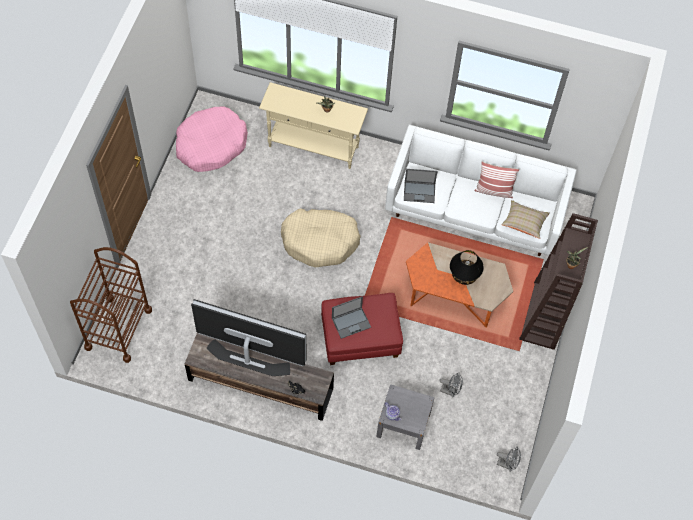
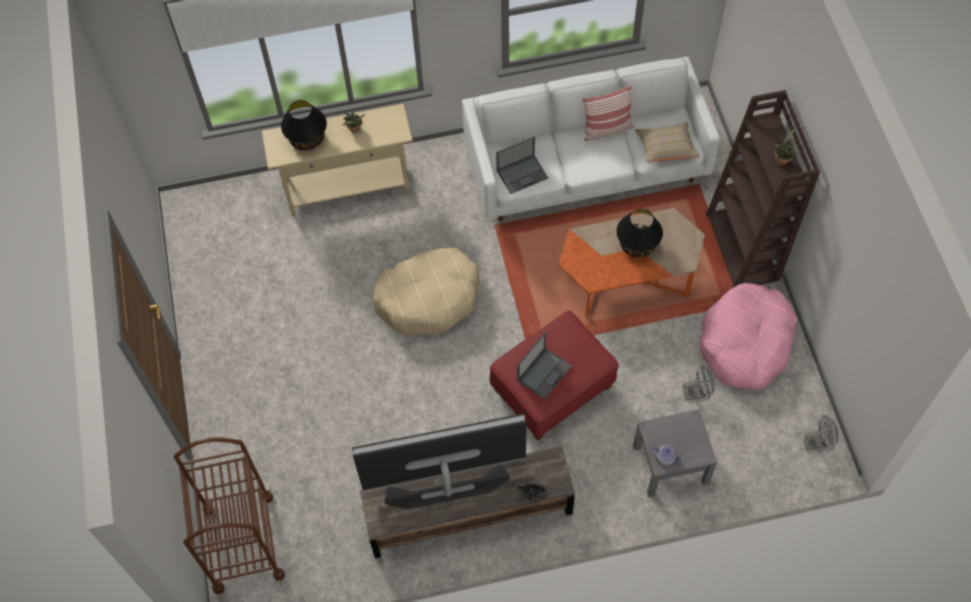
camera: 25 degrees left, 0 degrees up
pink dog bed [176,107,248,172] -> pink dog bed moved to [700,283,797,390]
none -> black table lamp [281,100,327,151]

